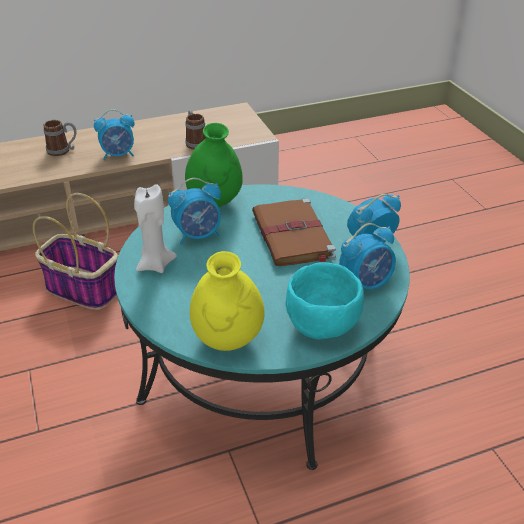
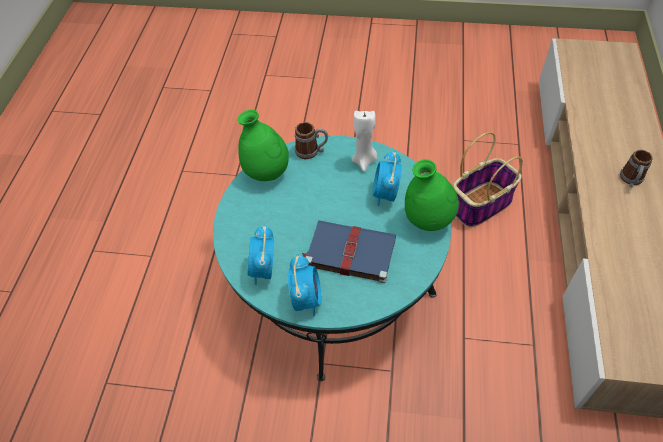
camera: 120 degrees right, 15 degrees up
alarm clock [94,109,135,160] -> none
mug [185,110,206,149] -> mug moved to [295,122,328,159]
yellow vase [190,251,265,351] -> green vase [237,110,289,181]
brown book [252,198,336,266] -> blue book [302,220,396,283]
turquoise bowl [285,262,364,339] -> none

